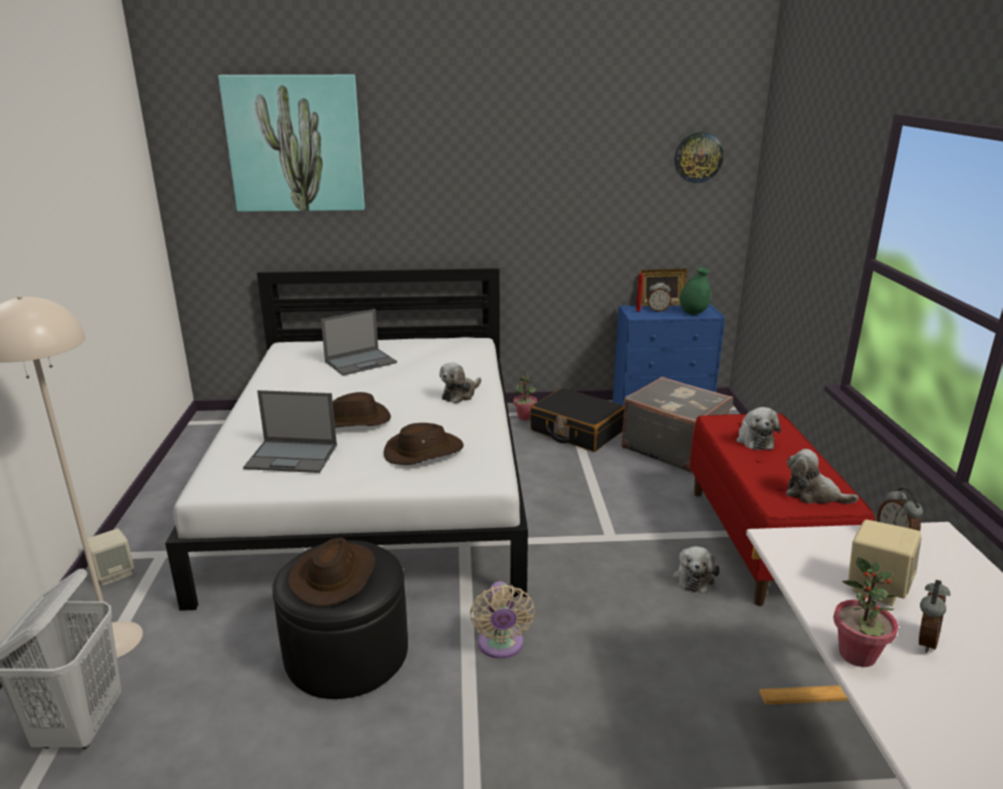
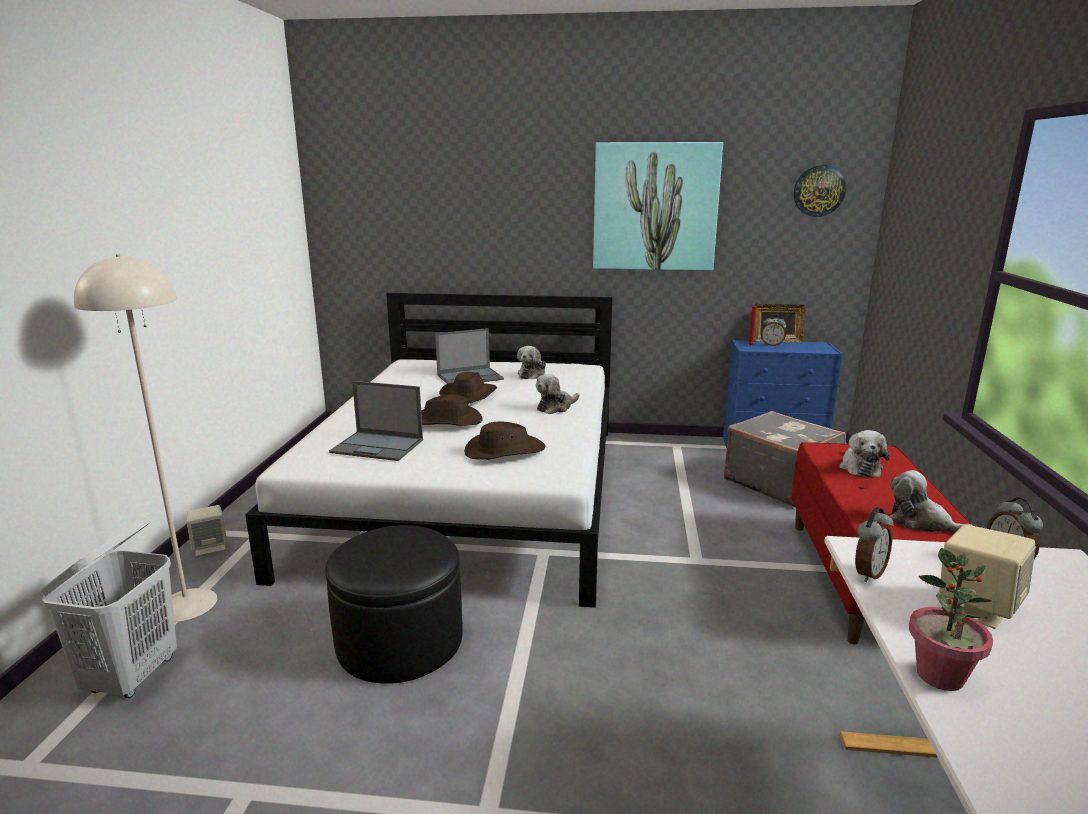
camera: 10 degrees right, 5 degrees down
picture [218,75,365,212] -> picture moved to [593,142,723,271]
brown hat [288,537,376,607] -> brown hat moved to [439,372,497,404]
beige fan [470,581,535,659] -> none
potted plant [513,374,537,420] -> none
black suitcase [530,388,625,452] -> none
plush toy [673,546,719,593] -> plush toy moved to [517,346,546,379]
green vase [680,267,711,315] -> none
alarm clock [919,580,950,653] -> alarm clock moved to [855,507,893,582]

